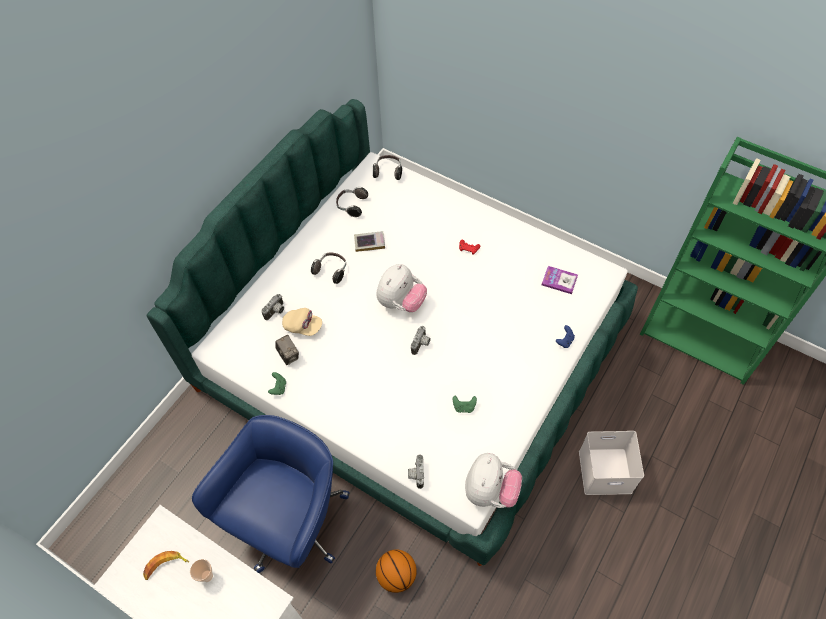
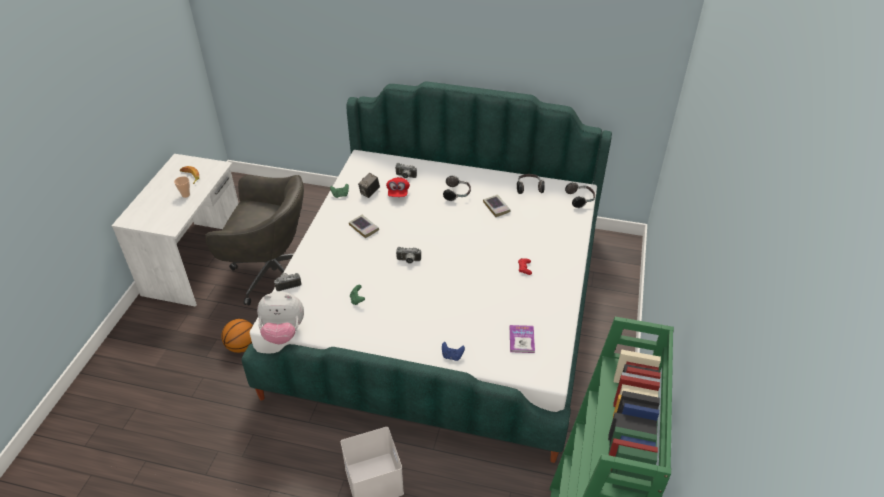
camera: 70 degrees right, 15 degrees down
blue office chair [192,415,349,573] -> grey office chair [205,175,304,306]
beige cap [282,308,322,336] -> red cap [386,177,410,197]
plush toy [376,264,427,312] -> none
none -> book [349,215,379,238]

